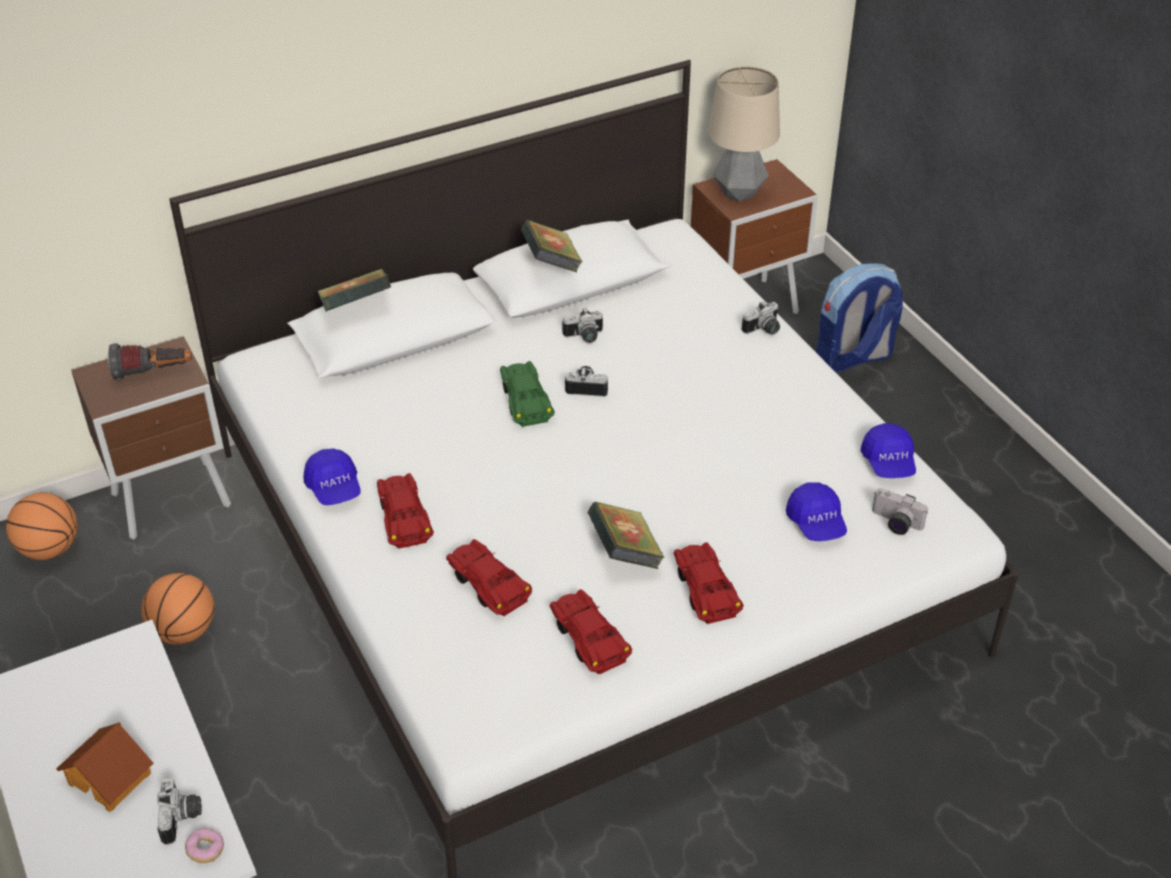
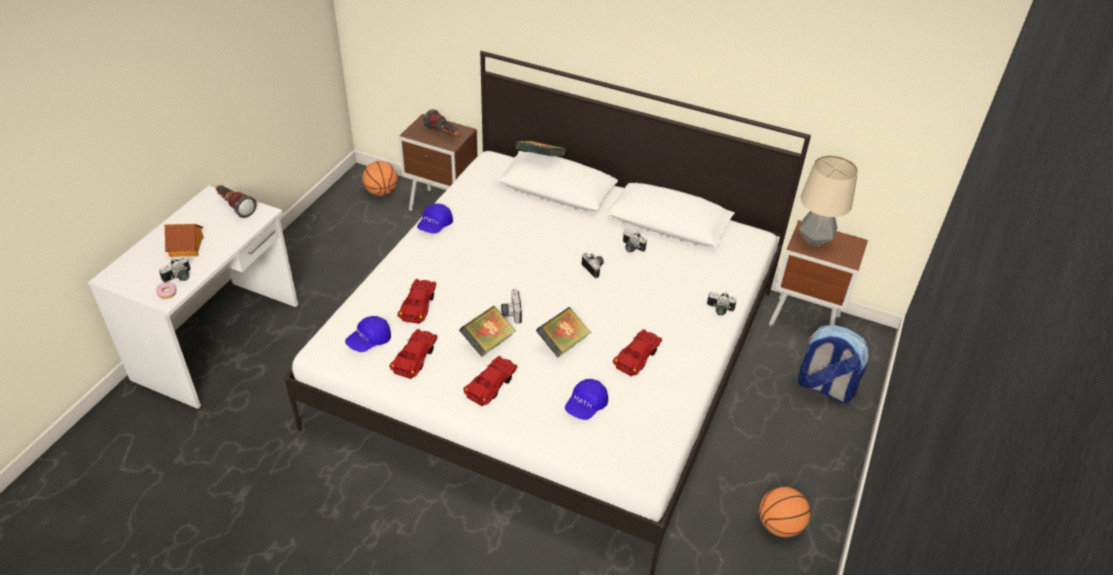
camera: 50 degrees right, 0 degrees up
basketball [141,573,214,645] -> basketball moved to [759,487,811,537]
red toy car [377,473,434,549] -> red toy car moved to [613,329,662,376]
green toy car [500,361,555,427] -> none
book [521,220,582,272] -> book moved to [536,307,591,358]
blue cap [861,423,916,478] -> blue cap moved to [345,316,391,352]
camera [872,488,928,535] -> camera moved to [501,289,522,324]
none -> flashlight [216,185,257,218]

